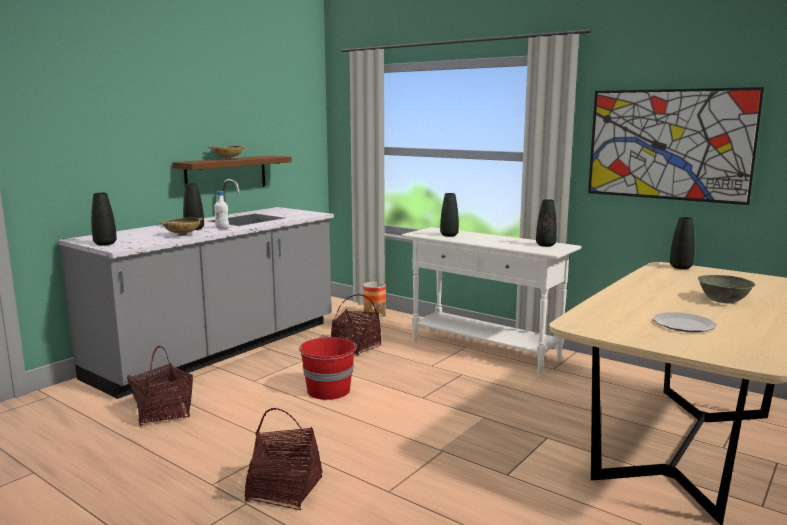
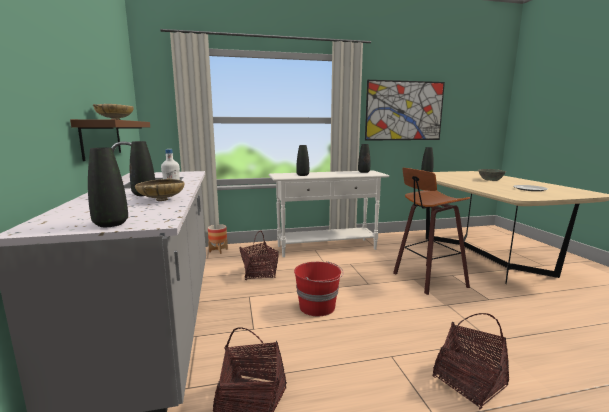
camera: 50 degrees left, 0 degrees up
none -> stool [393,168,470,295]

